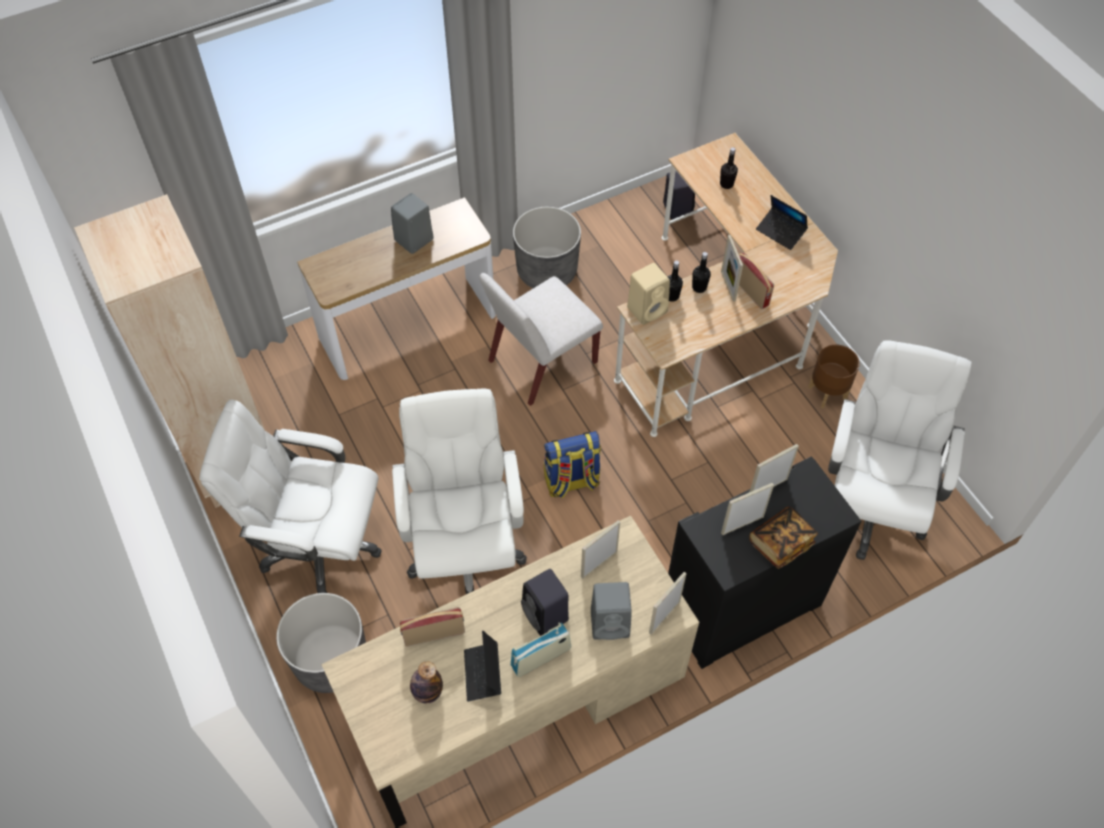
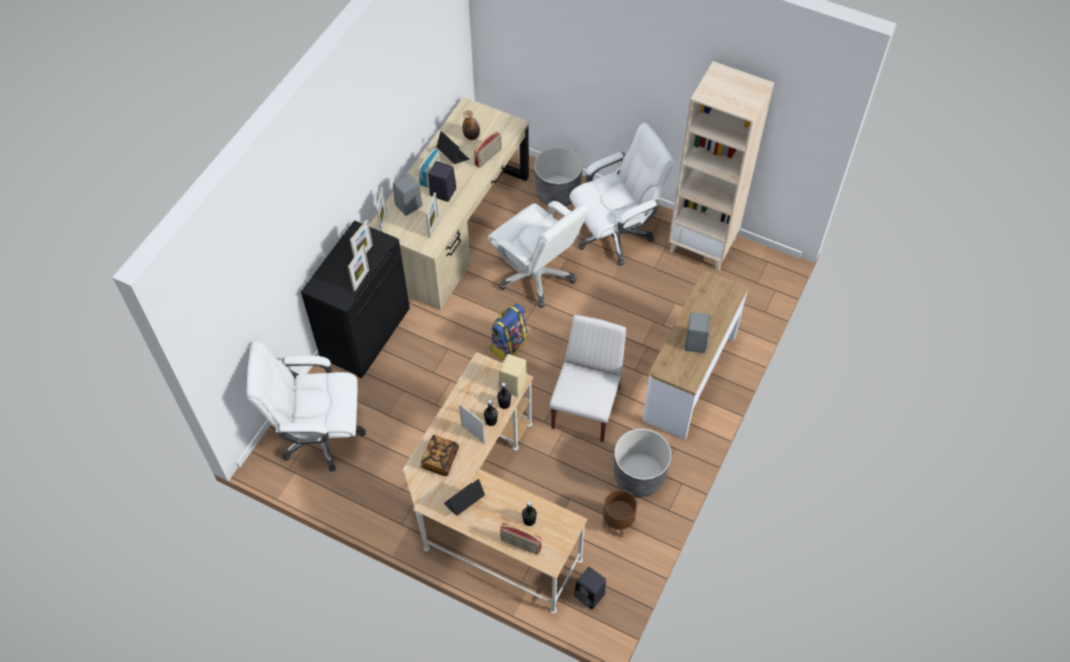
camera: 145 degrees right, 0 degrees up
radio [739,252,774,309] -> radio moved to [500,523,541,555]
book [749,507,818,569] -> book moved to [421,435,459,476]
laptop [756,195,808,250] -> laptop turned 45 degrees counterclockwise [444,479,485,516]
brown planter [808,345,860,409] -> brown planter moved to [602,490,637,538]
white office chair [828,340,972,560] -> white office chair turned 105 degrees clockwise [247,341,366,472]

